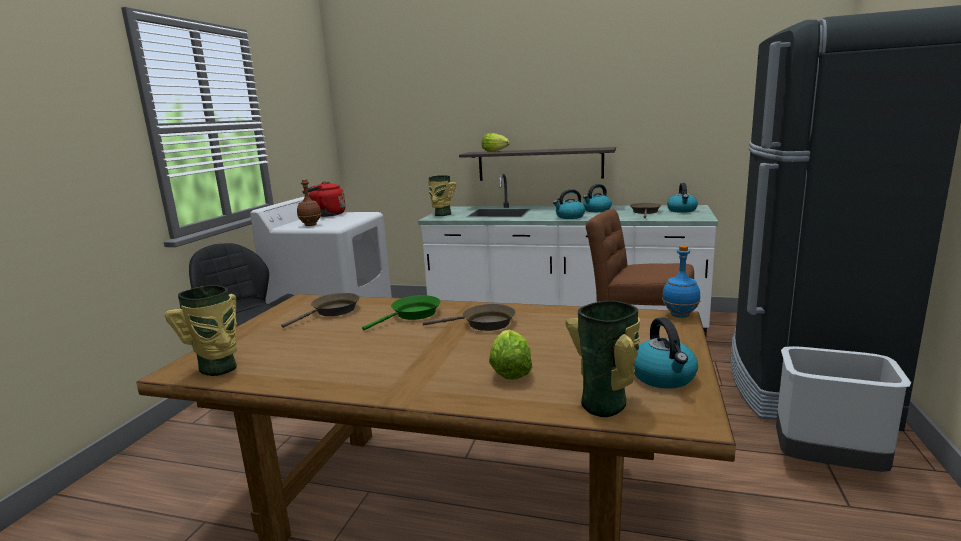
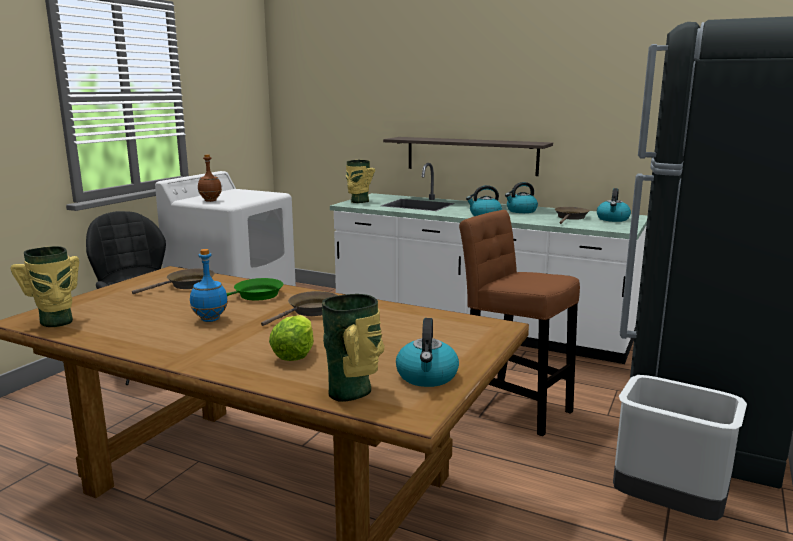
camera: 10 degrees right, 0 degrees up
red kettle [303,181,346,217] -> none
brown frying pan [423,304,515,331] -> brown frying pan turned 60 degrees counterclockwise [261,291,338,326]
lettuce [482,133,510,152] -> none
blue bottle [662,245,700,318] -> blue bottle moved to [190,249,228,322]

